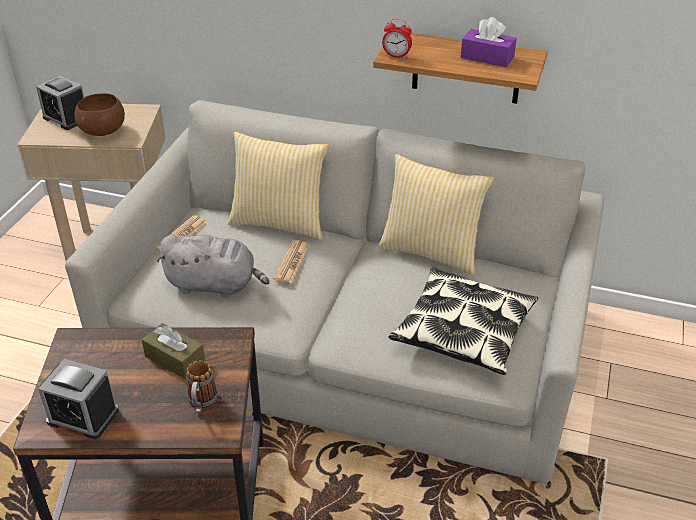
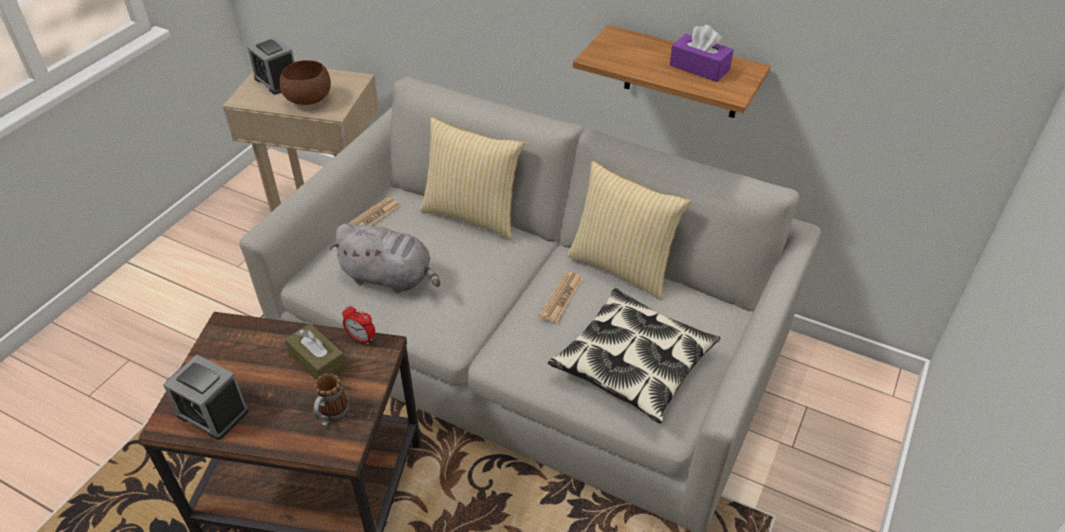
camera: 10 degrees right, 5 degrees up
newspaper [274,241,310,283] -> newspaper moved to [539,271,584,323]
alarm clock [382,18,412,59] -> alarm clock moved to [342,305,375,345]

